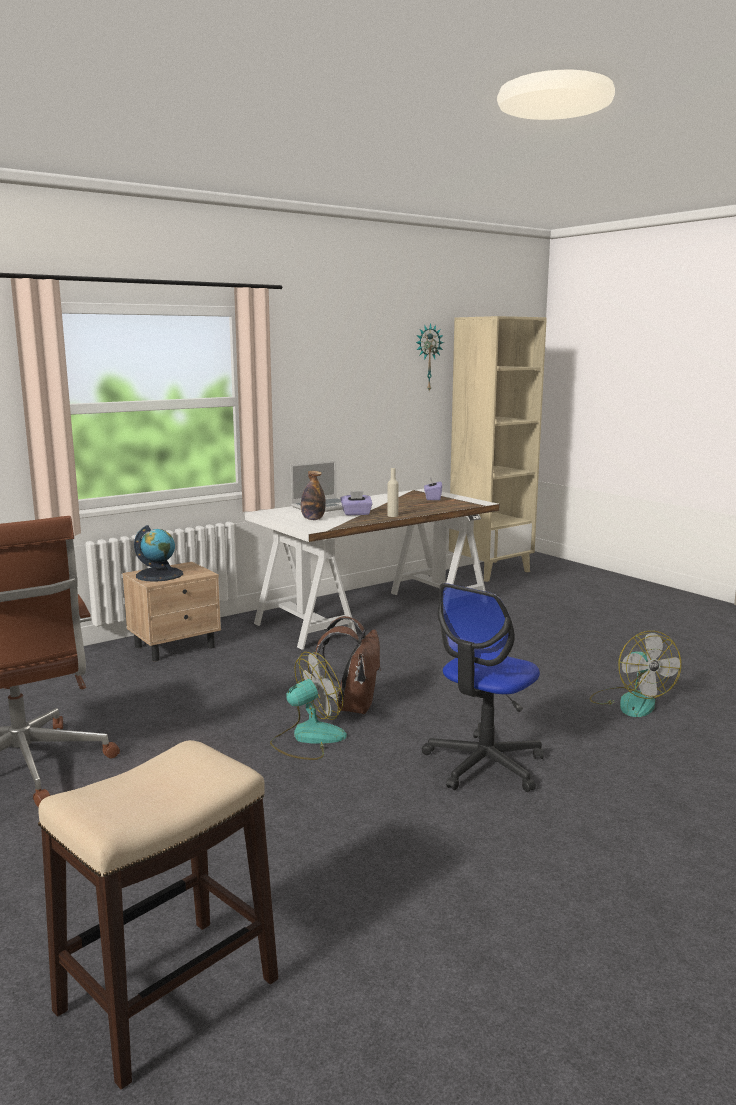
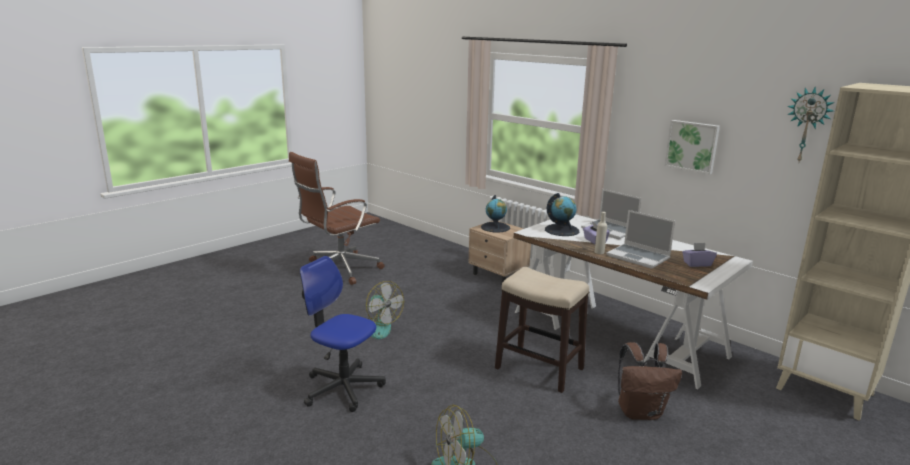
camera: 80 degrees right, 5 degrees up
stool [38,740,278,1089] -> stool moved to [495,267,589,393]
bottle [301,471,326,520] -> globe [545,193,579,236]
brown backpack [313,616,380,714] -> brown backpack moved to [618,342,682,420]
none -> laptop [607,210,675,269]
none -> picture [665,120,720,174]

